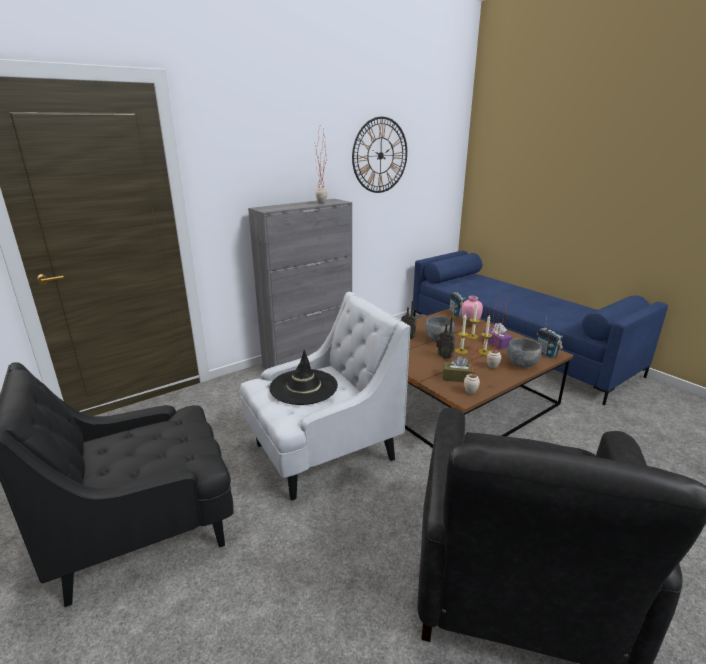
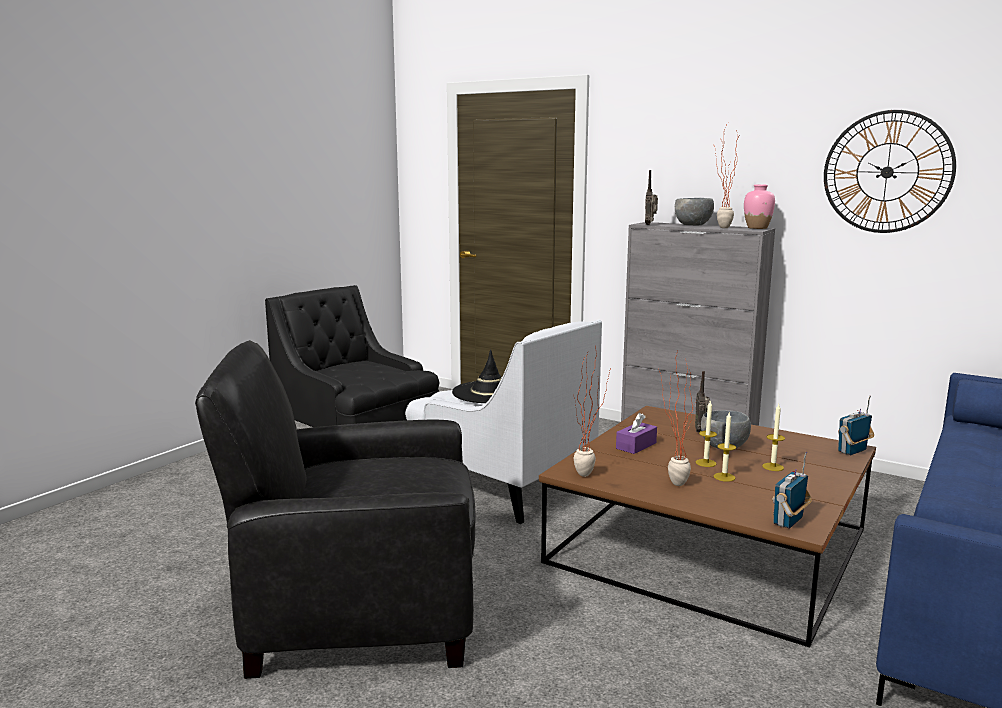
camera: 70 degrees right, 10 degrees down
radio [436,317,455,359] -> radio moved to [645,170,658,225]
brown tissue box [443,356,475,382] -> none
pink vase [461,296,483,327] -> pink vase moved to [744,184,775,229]
purple tissue box [483,323,512,350] -> purple tissue box moved to [616,413,657,454]
grey bowl [507,338,542,368] -> grey bowl moved to [675,198,714,225]

